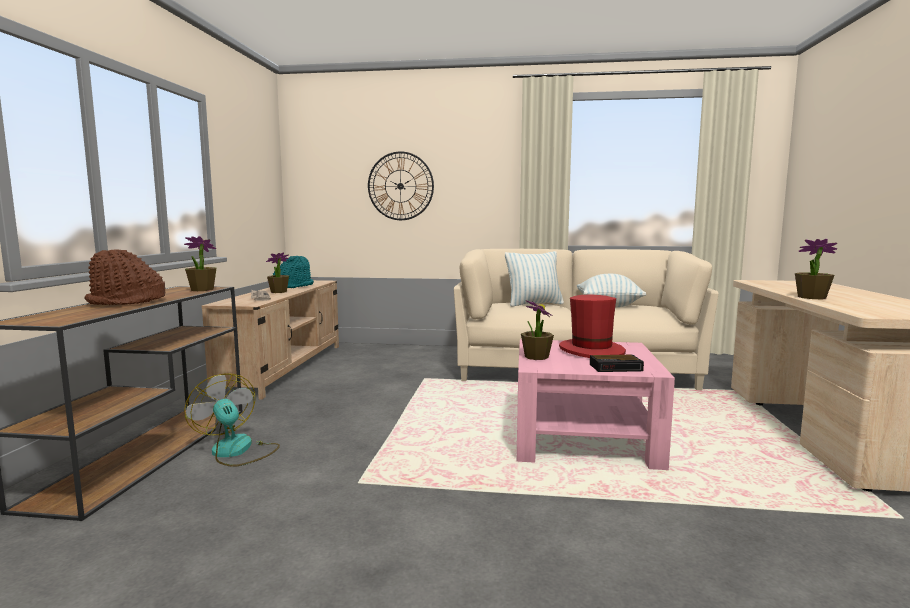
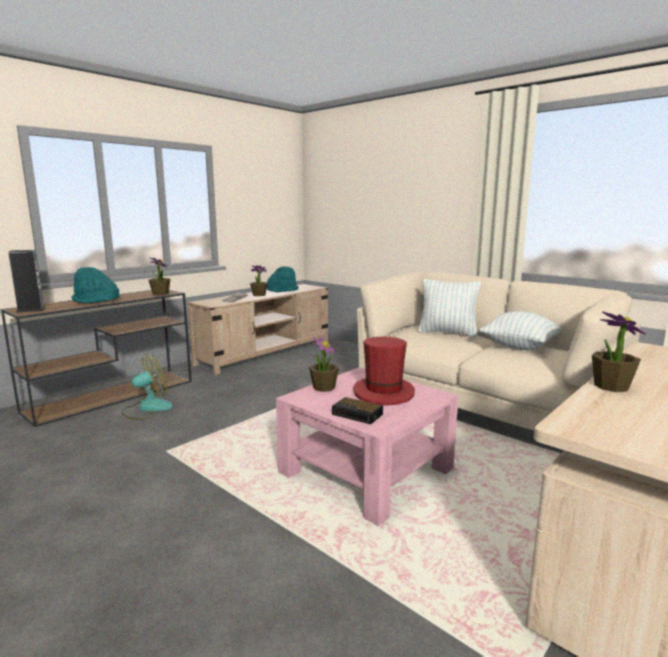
camera: 35 degrees right, 5 degrees up
brown hat [85,250,165,305] -> turquoise hat [71,267,120,303]
fan [184,373,280,467] -> fan turned 60 degrees clockwise [121,354,173,420]
wall clock [368,151,434,220] -> none
none -> speaker [8,250,46,313]

